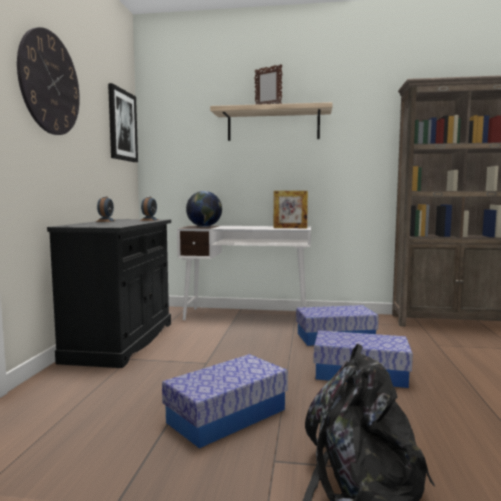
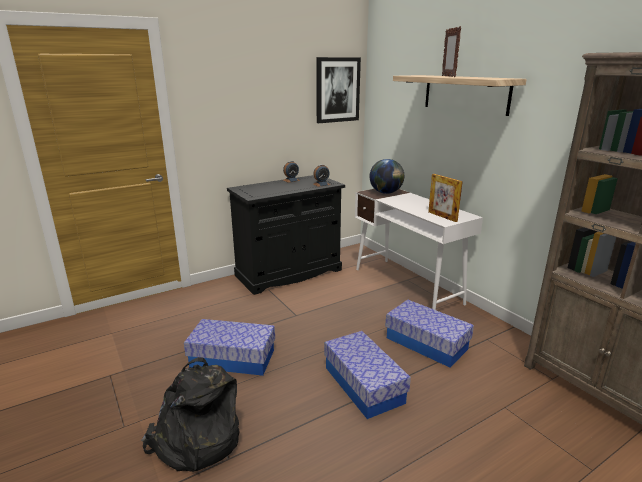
camera: 50 degrees right, 15 degrees up
wall clock [17,27,80,135] -> none

